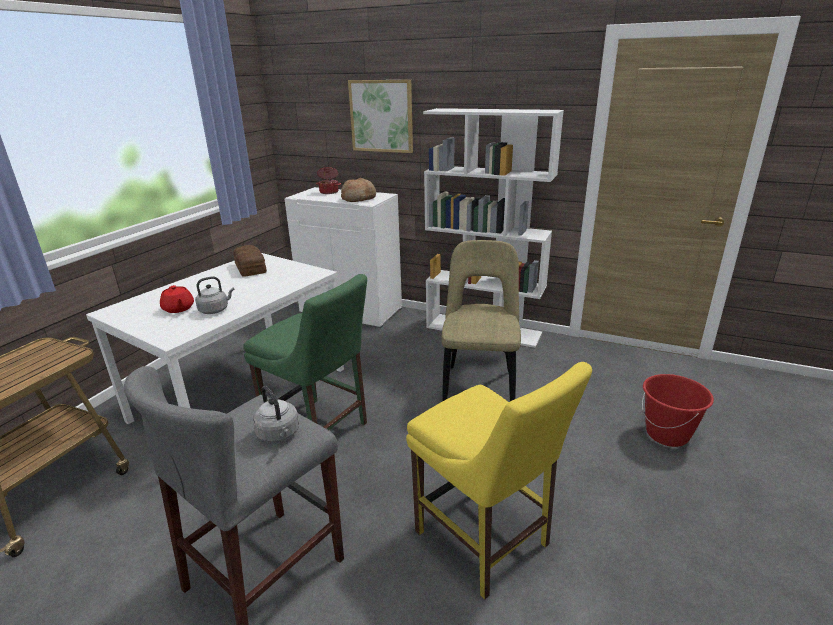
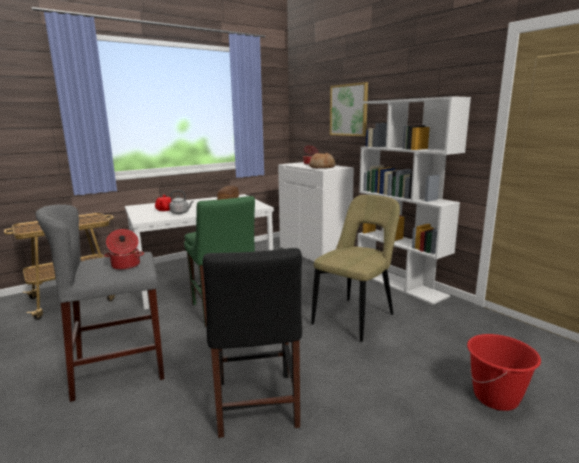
camera: 30 degrees right, 10 degrees down
grey kettle [253,386,299,443] -> cooking pot [104,229,144,270]
yellow chair [406,362,592,600] -> black chair [203,248,302,438]

